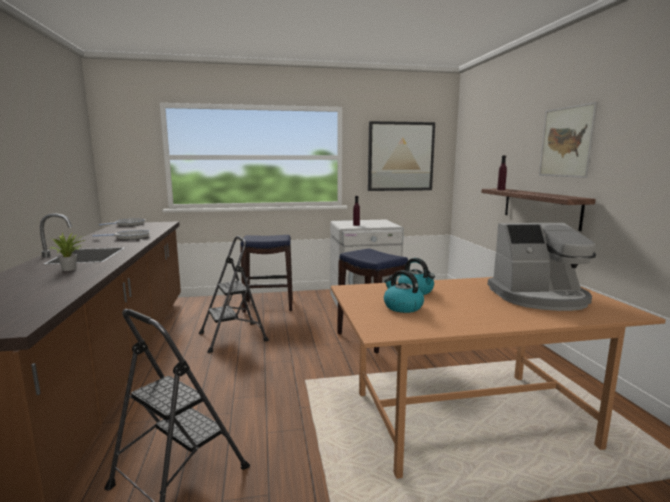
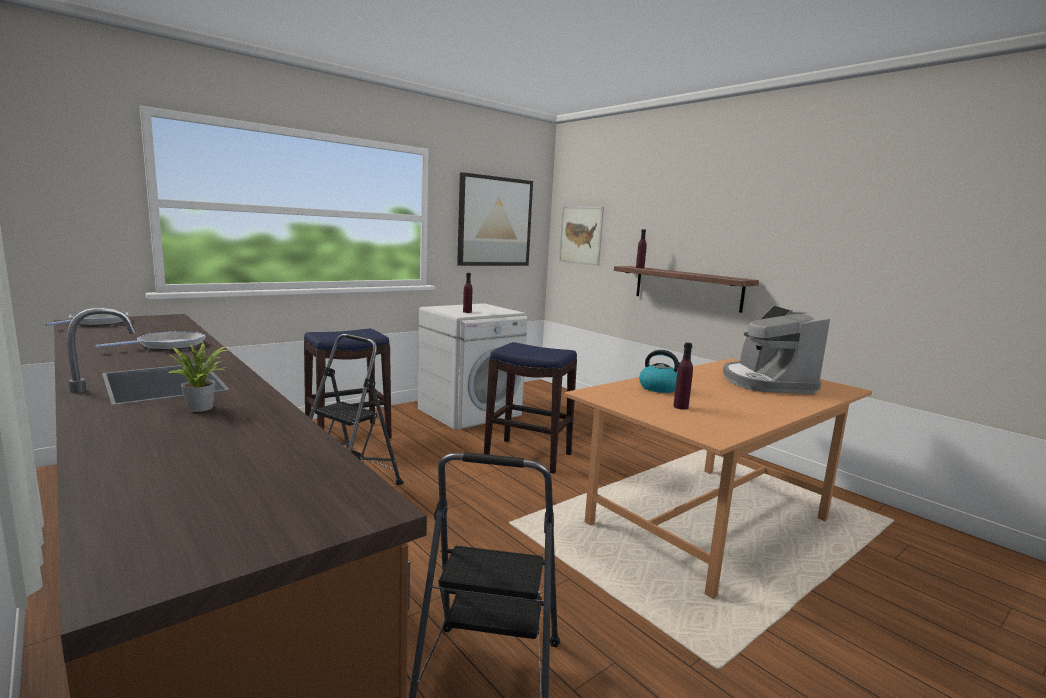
camera: 30 degrees left, 0 degrees up
kettle [384,270,424,313] -> purple bottle [673,343,693,410]
coffee machine [488,223,596,311] -> coffee machine turned 120 degrees clockwise [723,306,830,394]
picture [539,102,598,178] -> picture moved to [559,206,604,266]

